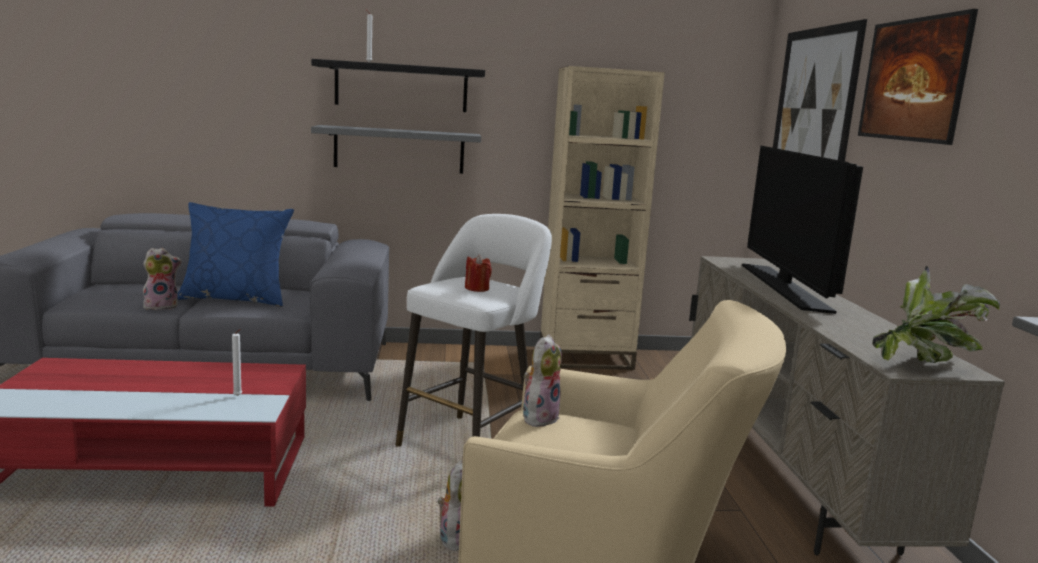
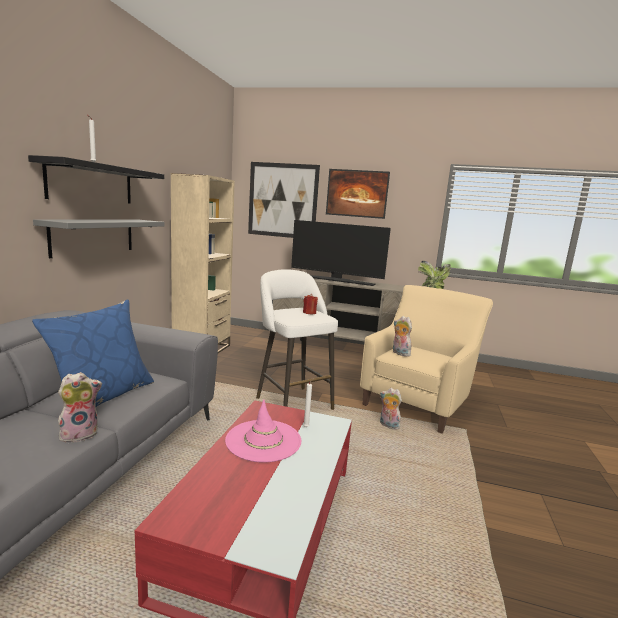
camera: 70 degrees left, 0 degrees up
plush toy [143,248,182,310] -> plush toy turned 60 degrees clockwise [58,372,102,442]
none -> pink hat [225,399,301,463]

